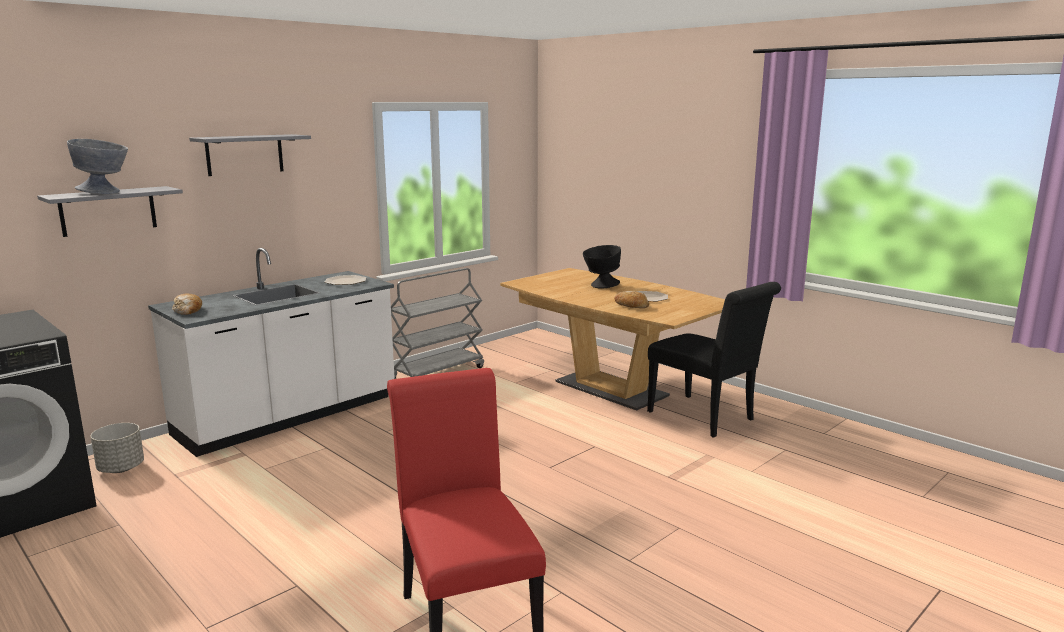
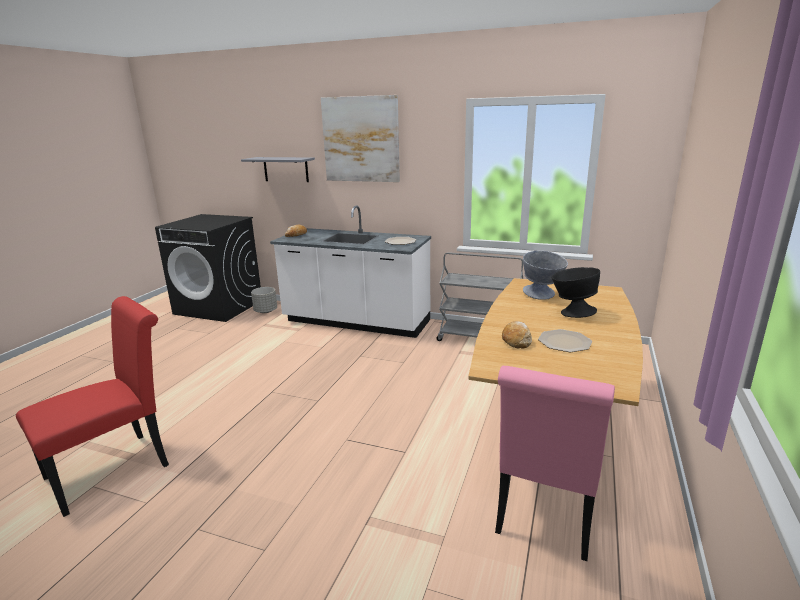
camera: 65 degrees right, 5 degrees up
grey bowl [67,139,128,194] -> grey bowl moved to [523,251,568,300]
grey shelf [189,134,311,176] -> picture [321,95,400,182]
black chair [647,282,781,437] -> pink chair [495,366,615,561]

